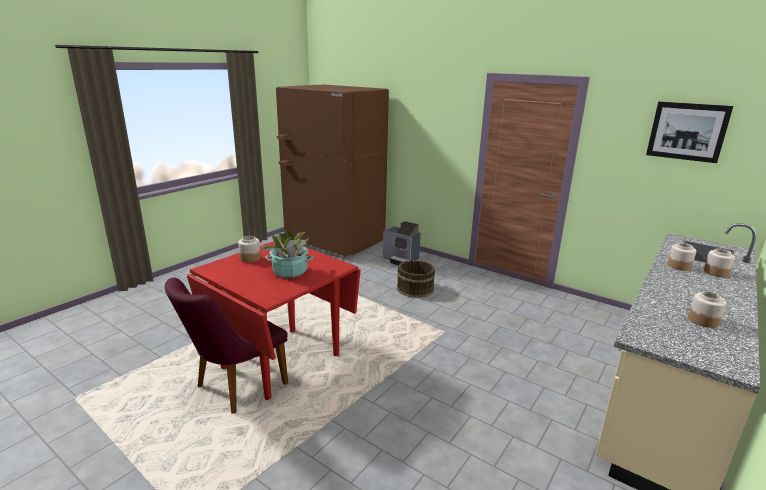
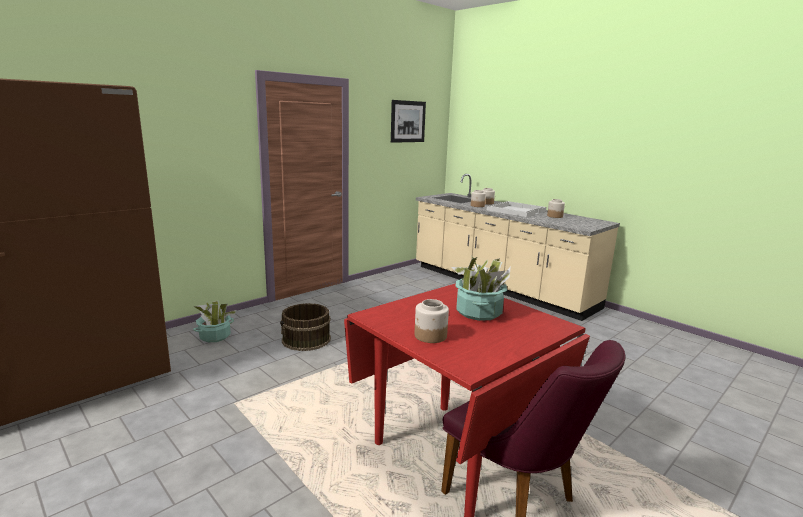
camera: 80 degrees left, 5 degrees down
coffee machine [383,221,420,265] -> potted plant [193,301,236,342]
none -> white tray [487,201,546,217]

